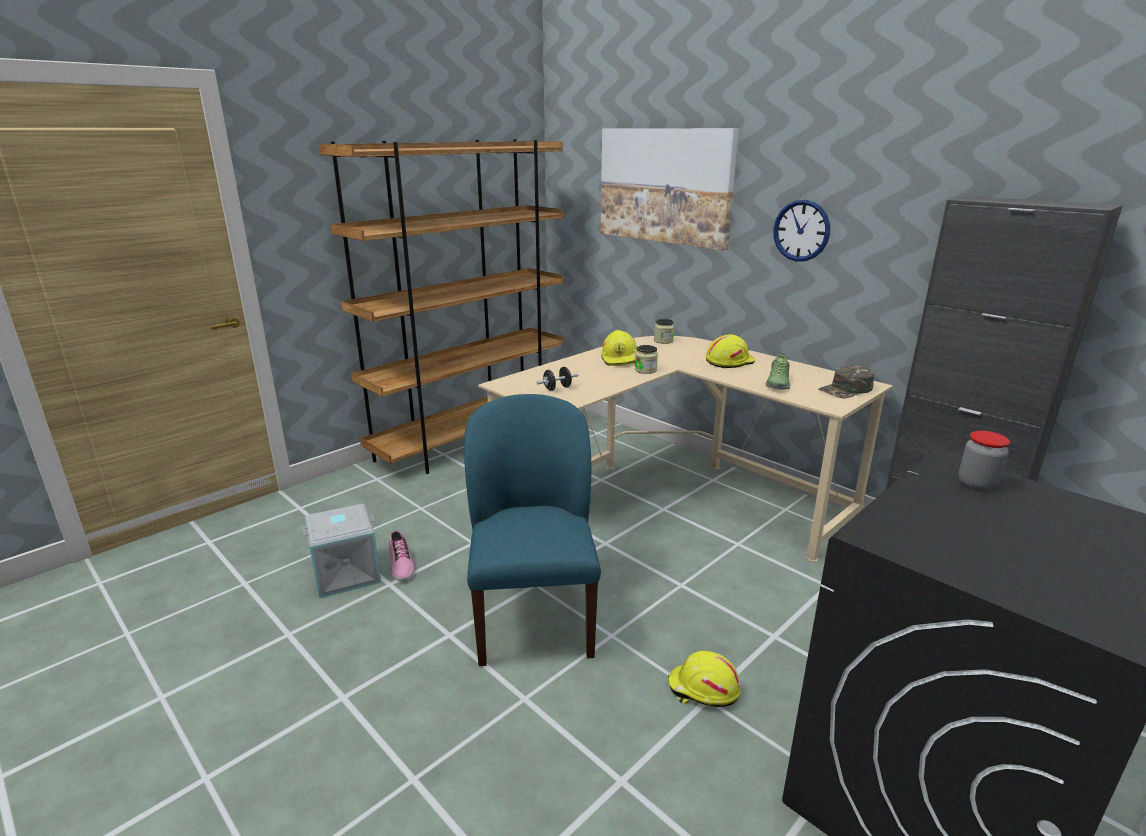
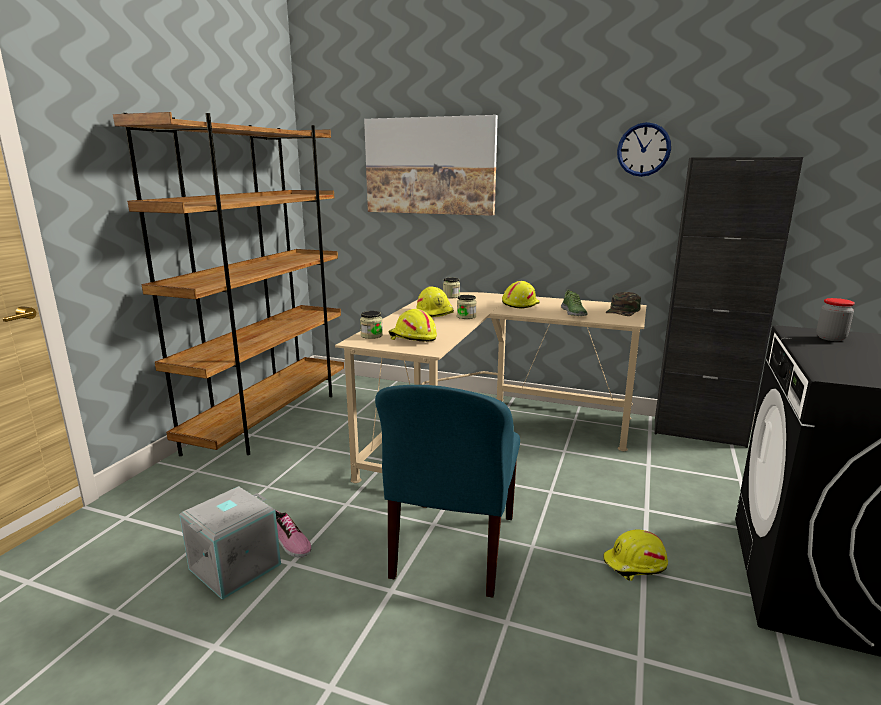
camera: 25 degrees left, 5 degrees down
blue chair [464,394,601,666] -> blue chair turned 135 degrees counterclockwise [375,385,520,598]
black dumbbell [537,367,578,391] -> yellow hard hat [389,309,437,342]
wall clock [773,200,830,262] -> wall clock moved to [617,122,671,177]
none -> jar [360,311,383,339]

